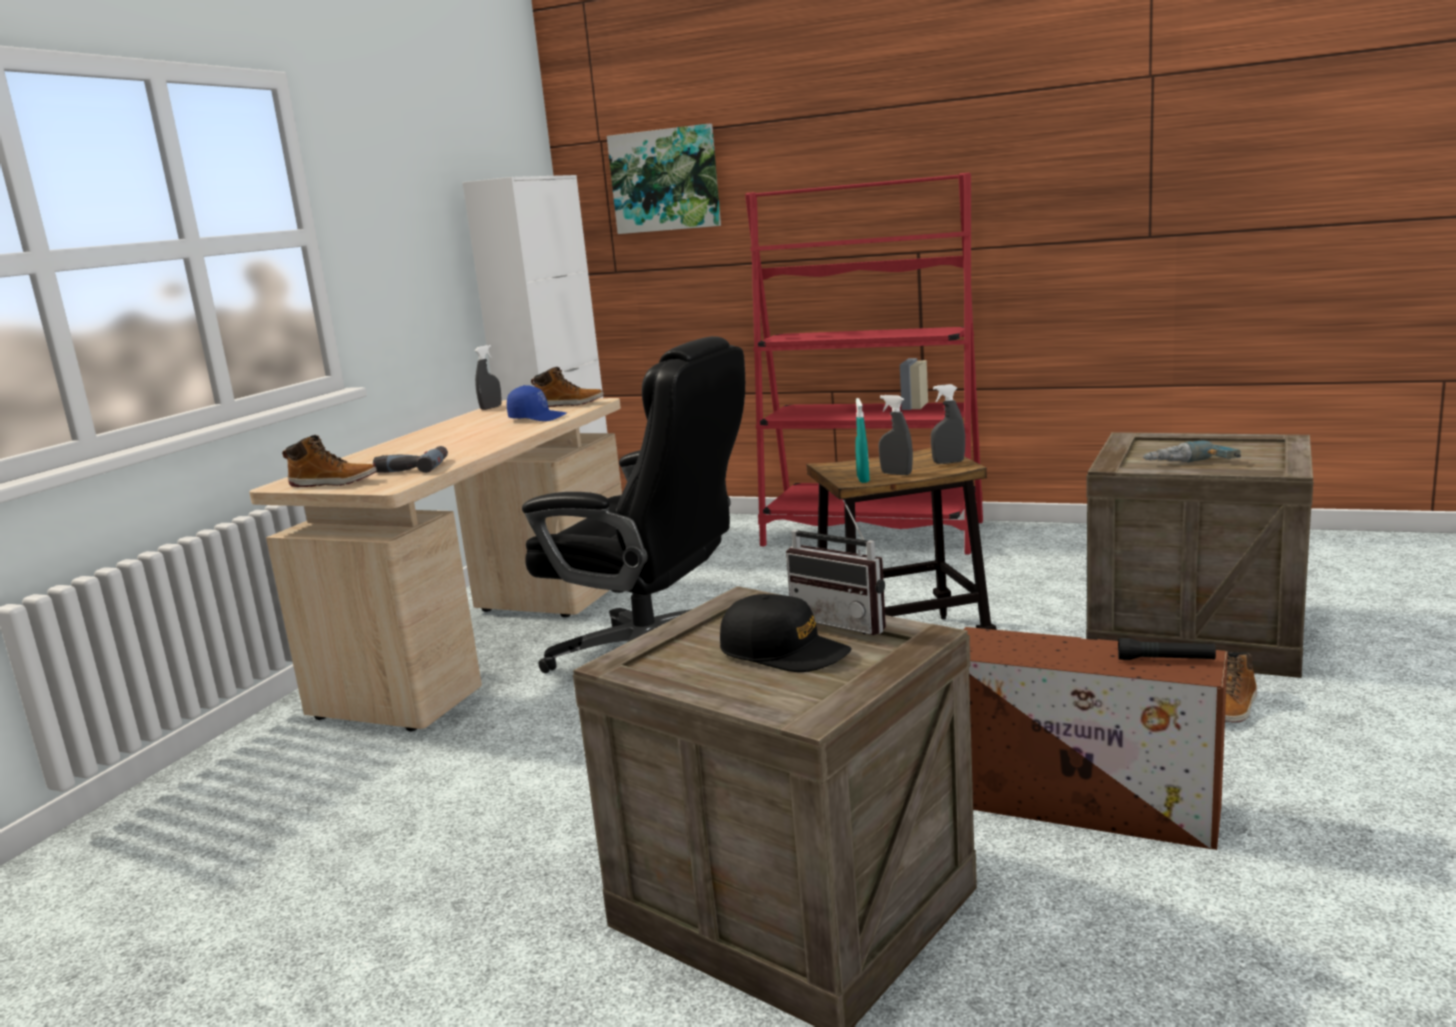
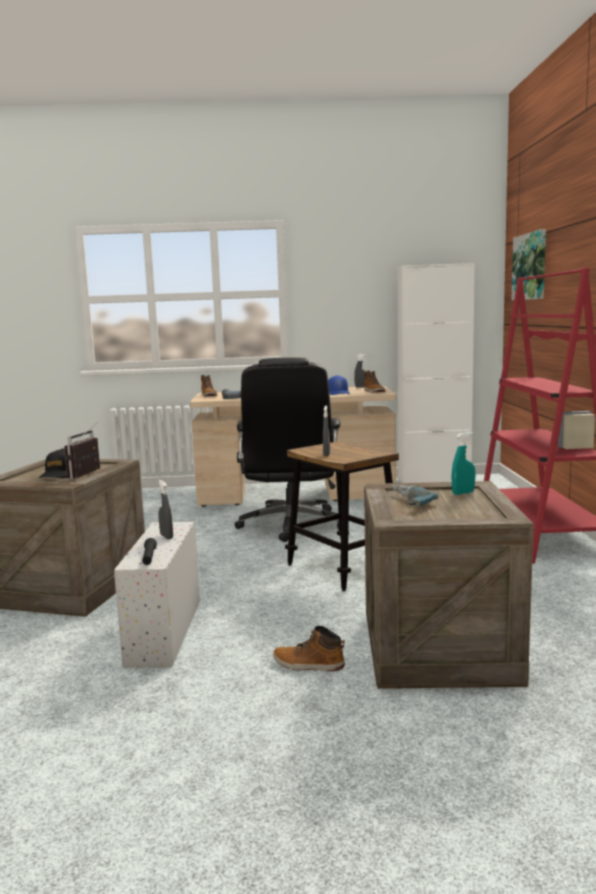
camera: 65 degrees right, 5 degrees down
turquoise spray bottle [855,398,870,483] -> turquoise spray bottle moved to [451,432,475,495]
grey spray bottle [931,384,965,464] -> grey spray bottle moved to [158,480,173,540]
brown storage box [963,627,1228,850] -> white storage box [114,522,200,667]

